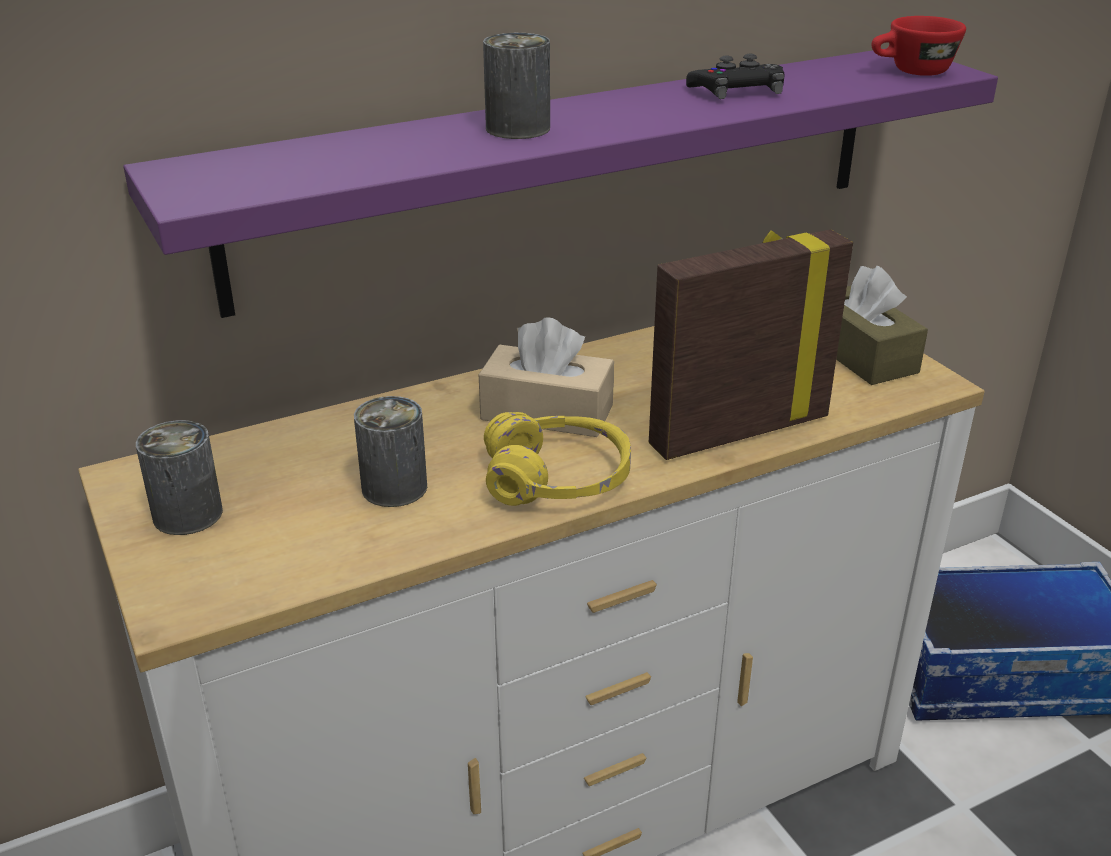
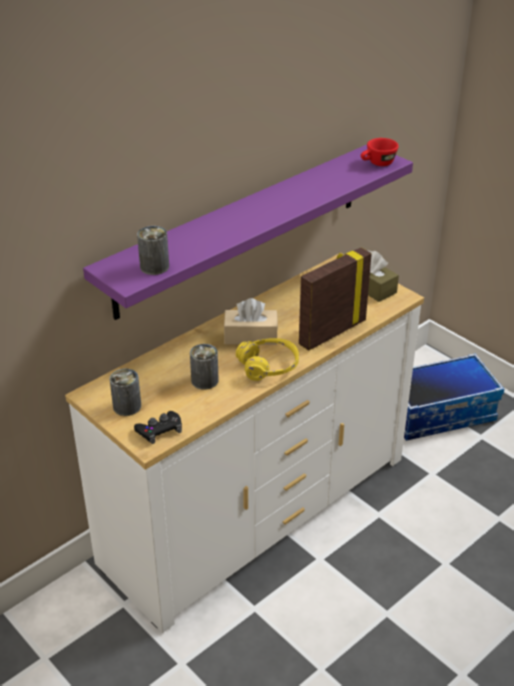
camera: 15 degrees left, 5 degrees up
can [483,33,550,139] -> can moved to [137,226,169,275]
black game controller [686,54,785,99] -> black game controller moved to [134,411,182,444]

